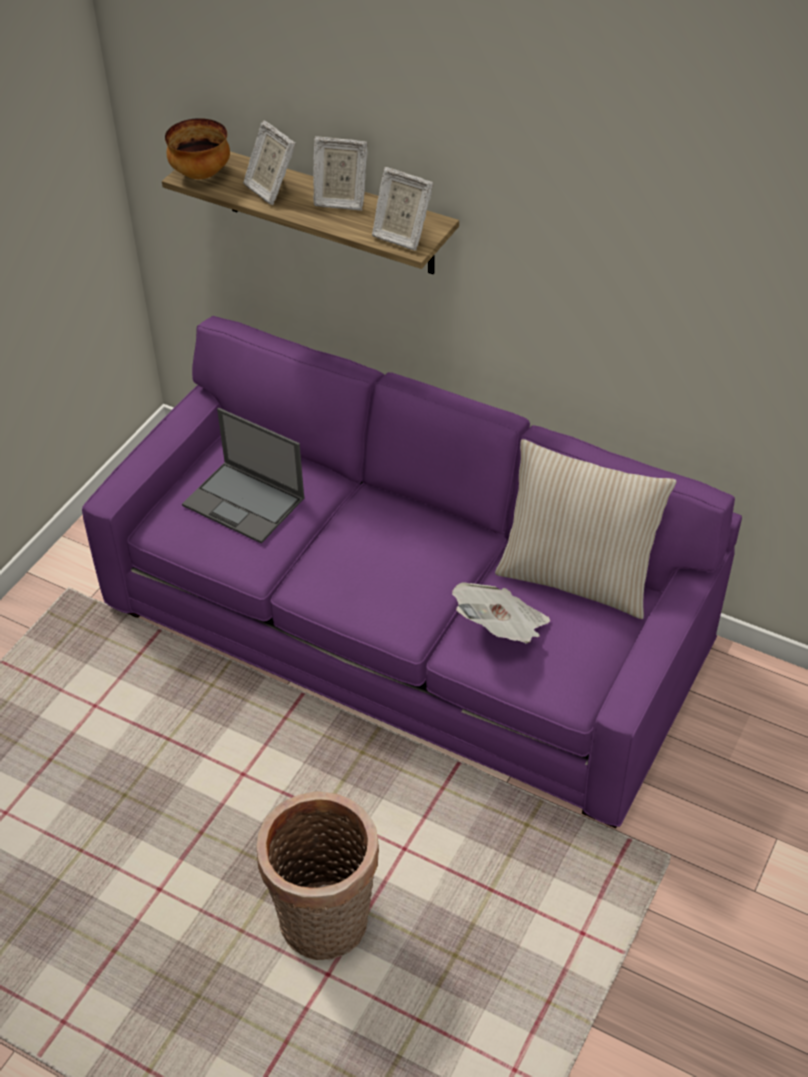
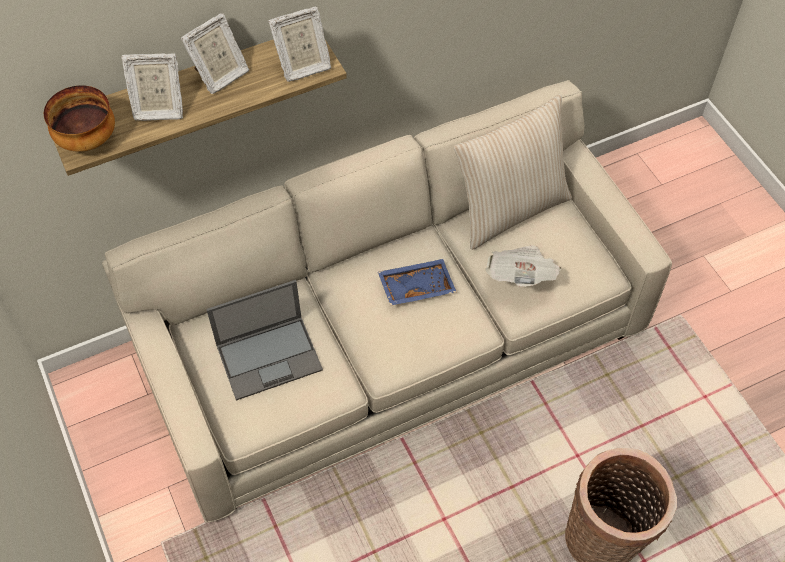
camera: 55 degrees left, 10 degrees up
purple sofa [82,316,742,828] -> beige sofa [102,80,672,523]
none -> blue tray [378,259,456,306]

